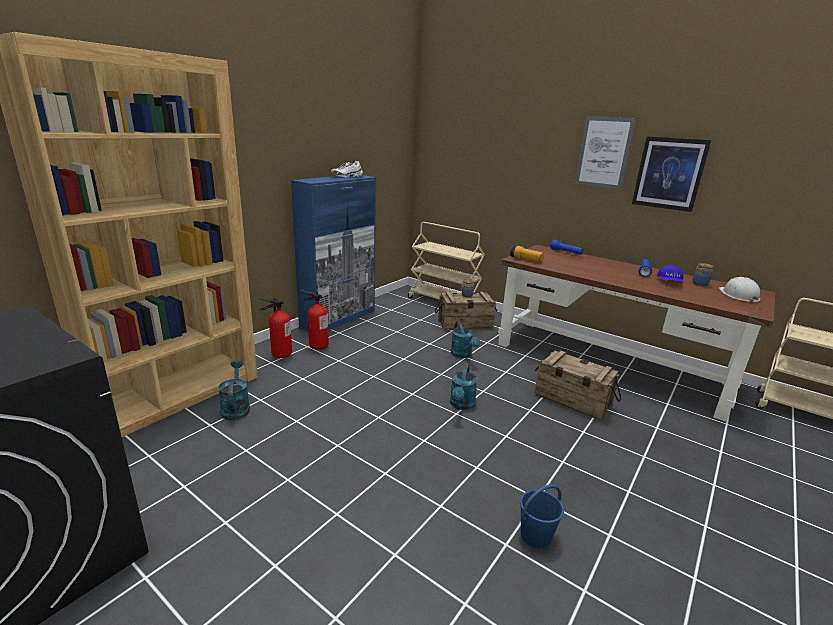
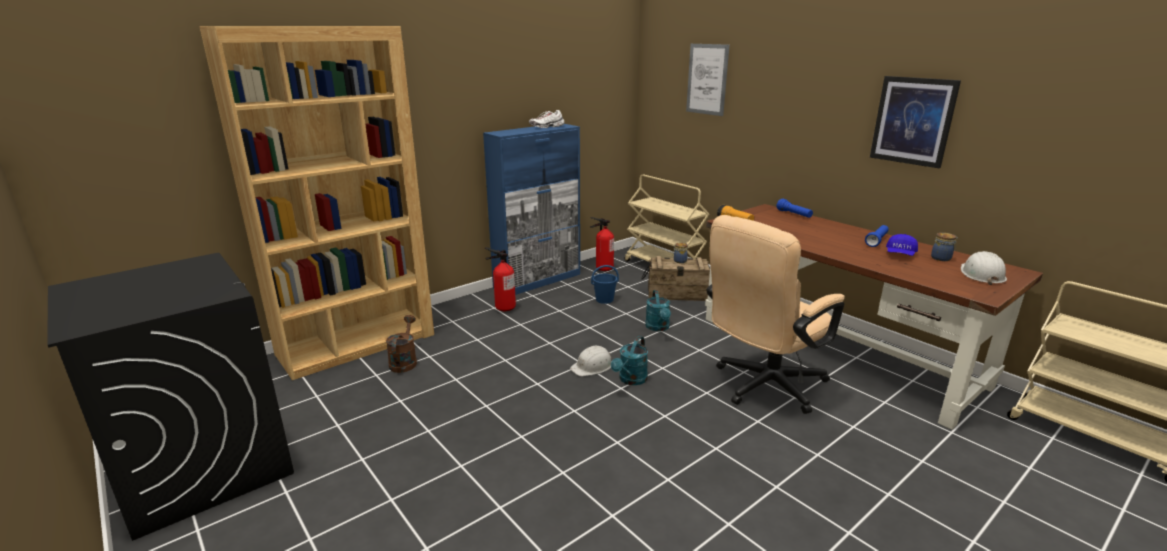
camera: 15 degrees right, 0 degrees up
turquoise watering can [218,360,250,420] -> brown watering can [386,315,417,373]
fire extinguisher [259,298,292,358] -> fire extinguisher moved to [590,217,614,271]
blue bucket [520,484,564,549] -> blue bucket moved to [591,265,619,304]
crate [535,351,621,420] -> beige office chair [706,215,845,414]
picture [575,116,636,189] -> picture moved to [686,44,729,116]
none -> white hard hat [570,346,611,376]

